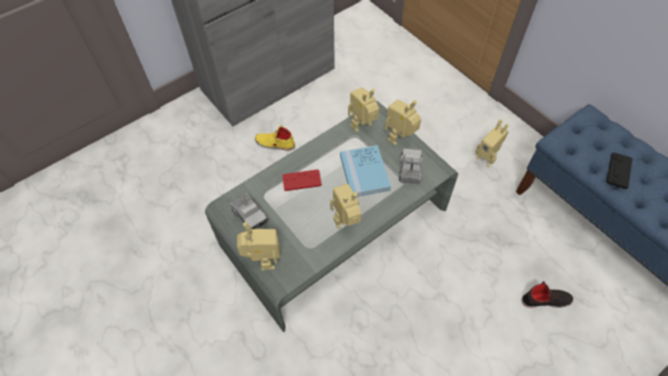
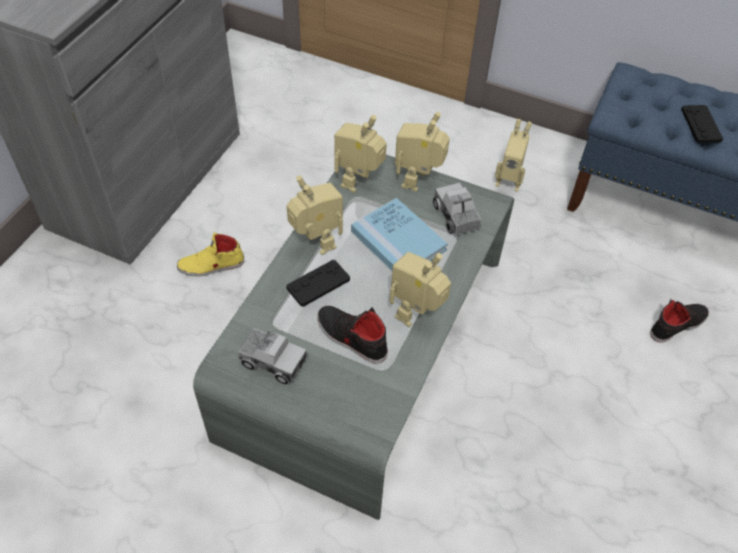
camera: 30 degrees left, 5 degrees down
toy robot [237,222,280,271] -> toy robot moved to [286,176,343,255]
red game controller [282,169,322,191] -> black game controller [286,260,350,307]
none -> black shoe [317,306,388,363]

